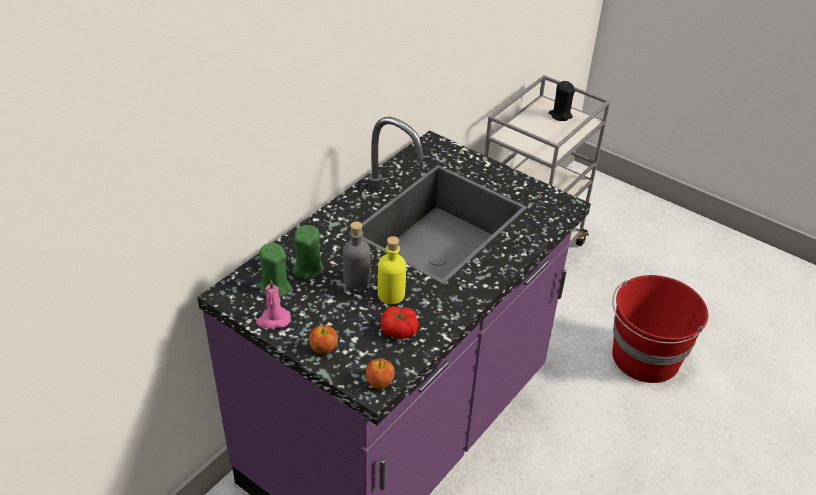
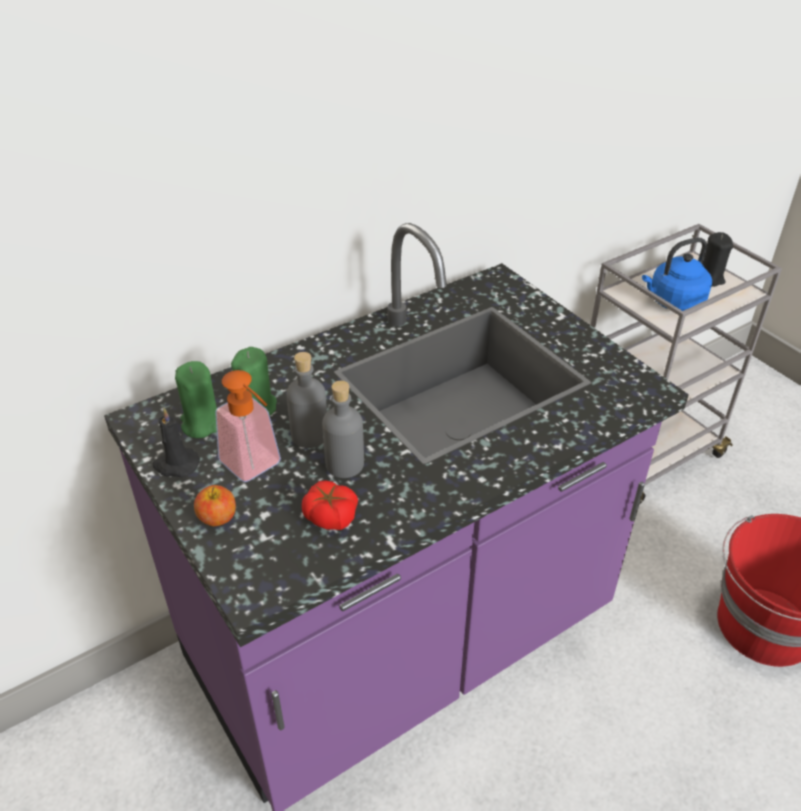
camera: 20 degrees right, 0 degrees up
pink candle [256,279,291,329] -> black candle [153,408,200,477]
apple [366,358,395,389] -> none
yellow bottle [378,236,406,304] -> grey bottle [322,381,364,478]
none -> soap dispenser [215,370,281,482]
none -> blue kettle [642,237,712,311]

